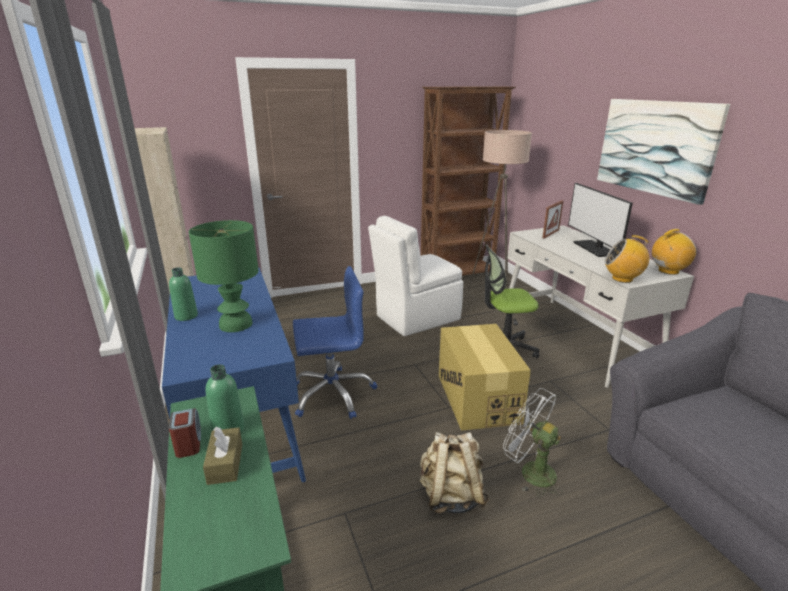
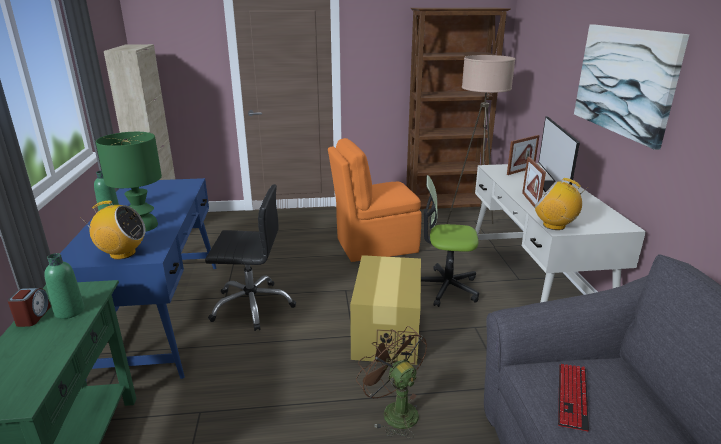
camera: 15 degrees right, 0 degrees up
brown tissue box [203,427,242,485] -> none
blue office chair [293,266,377,419] -> black office chair [205,184,296,331]
white chair [368,216,463,336] -> orange chair [328,138,422,262]
beige backpack [420,432,489,514] -> none
white fan [503,388,563,497] -> brown fan [356,326,427,439]
radio [652,229,697,275] -> radio moved to [83,201,146,259]
none -> picture frame [522,157,546,208]
none -> keyboard [558,364,589,431]

